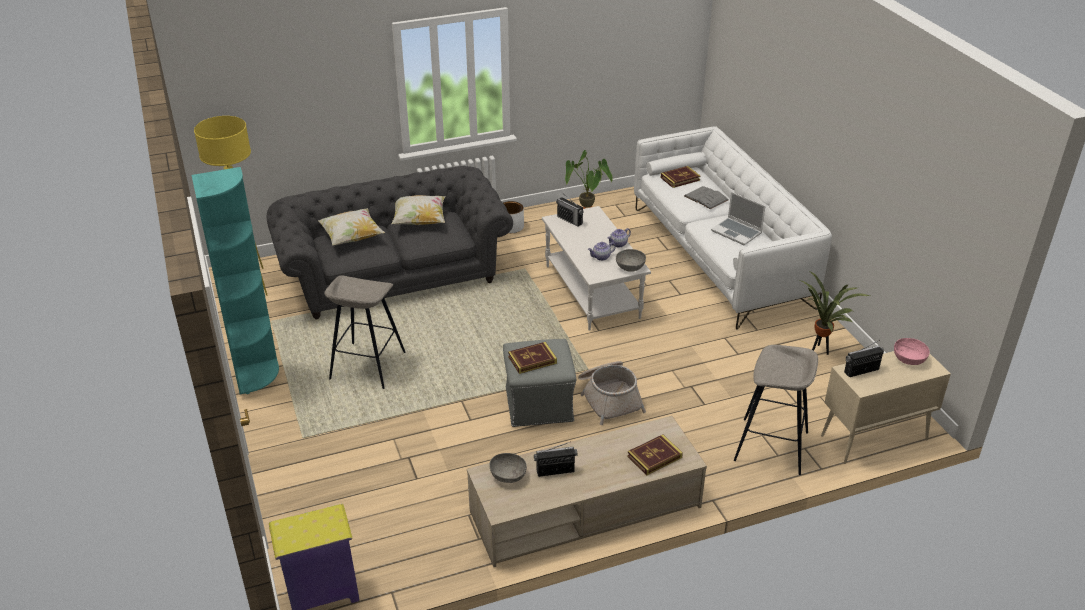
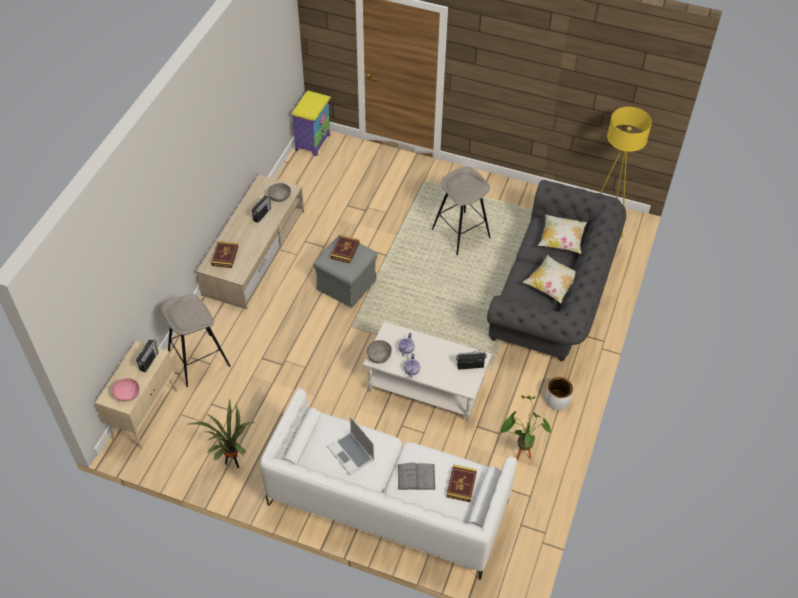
camera: 130 degrees right, 15 degrees up
turquoise bookcase [192,167,279,395] -> none
basket [578,361,646,425] -> none
laptop [711,192,766,245] -> laptop turned 120 degrees counterclockwise [327,416,374,475]

